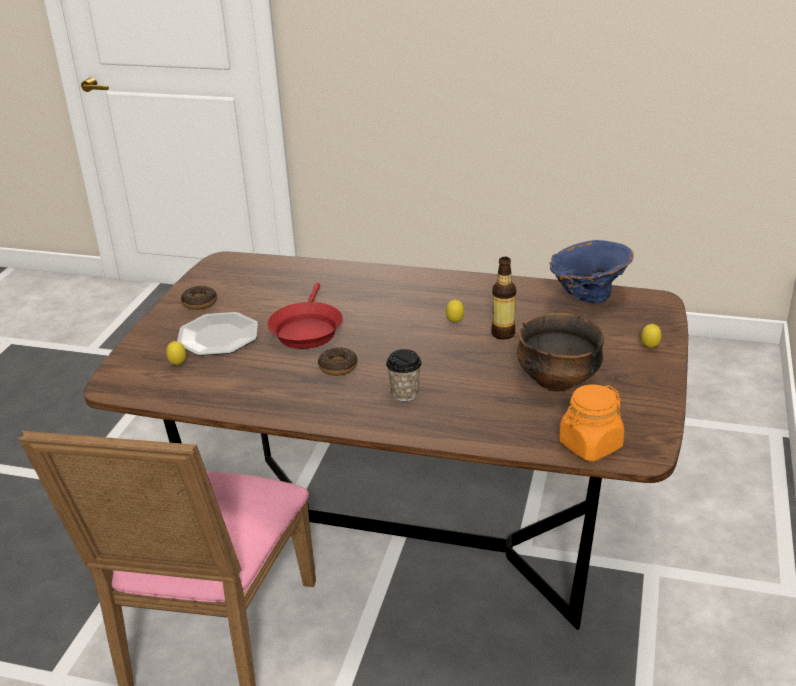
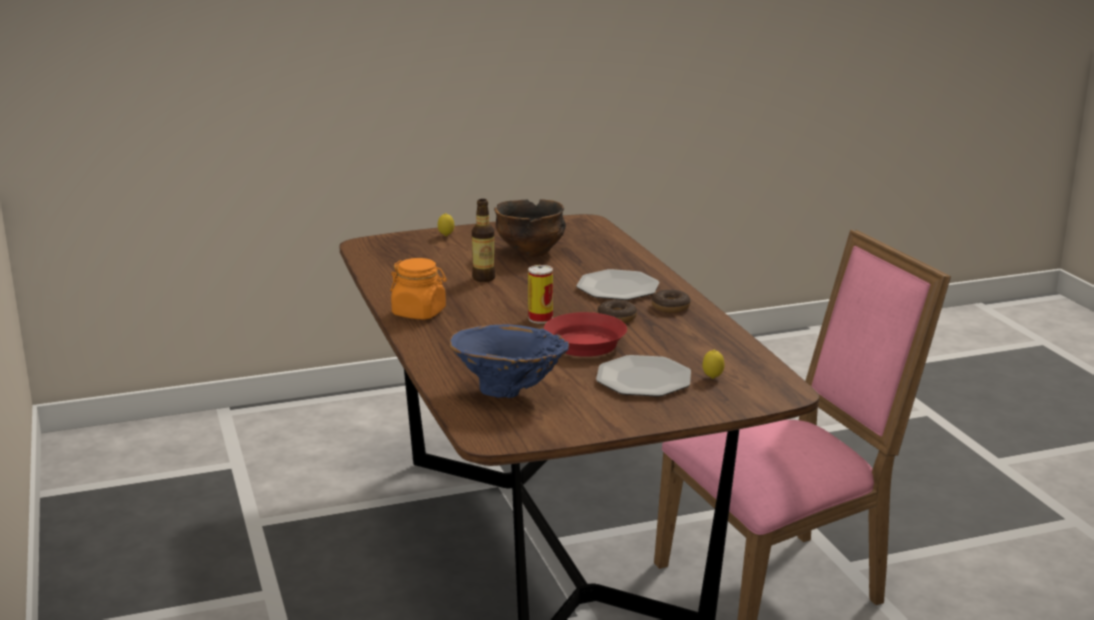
camera: 125 degrees left, 10 degrees down
donut [181,286,217,310] -> donut moved to [652,290,691,313]
cup [386,349,422,401] -> plate [576,269,659,300]
lemon [446,299,464,323] -> none
blue vase [549,240,634,304] -> blue vase moved to [450,324,569,398]
orange jar [559,385,624,461] -> orange jar moved to [390,258,447,320]
none -> can [528,265,553,324]

